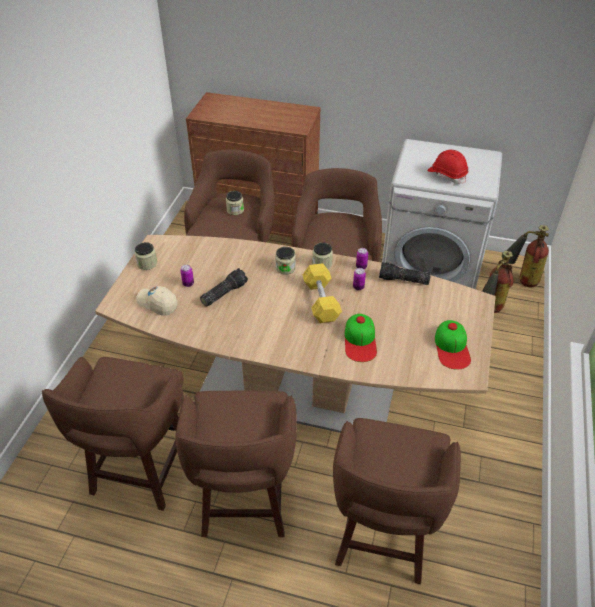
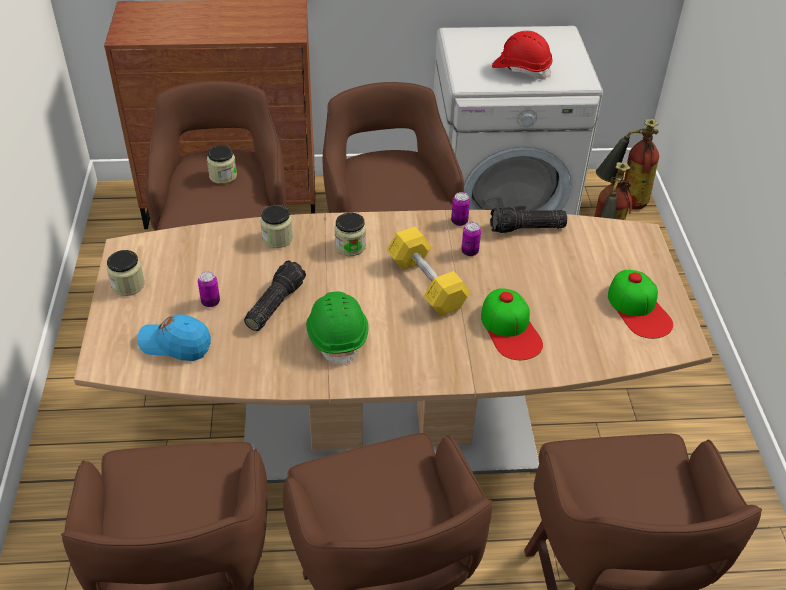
camera: 20 degrees left, 0 degrees up
beige cap [136,286,177,316] -> blue cap [137,315,211,361]
jar [312,242,333,269] -> jar moved to [260,205,293,248]
none -> green hard hat [306,292,368,366]

